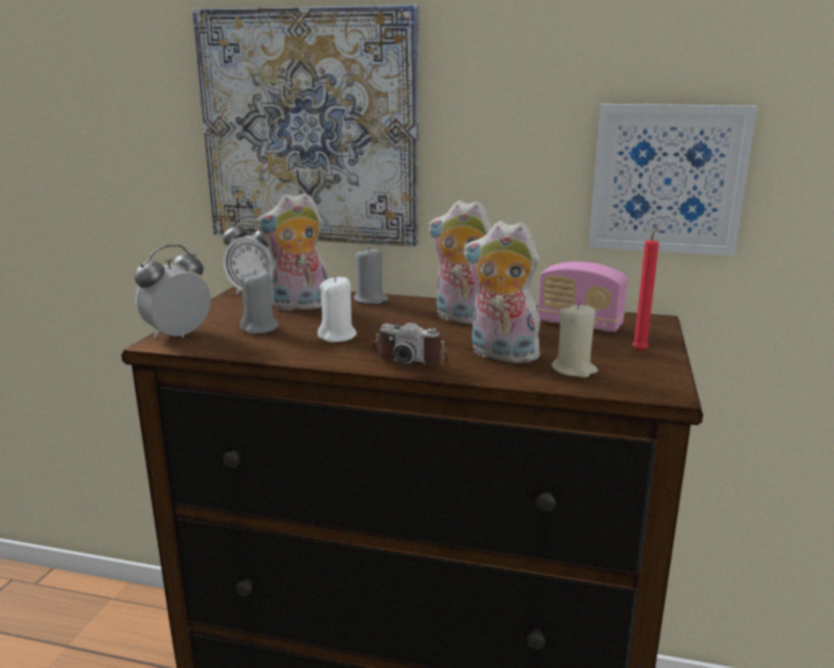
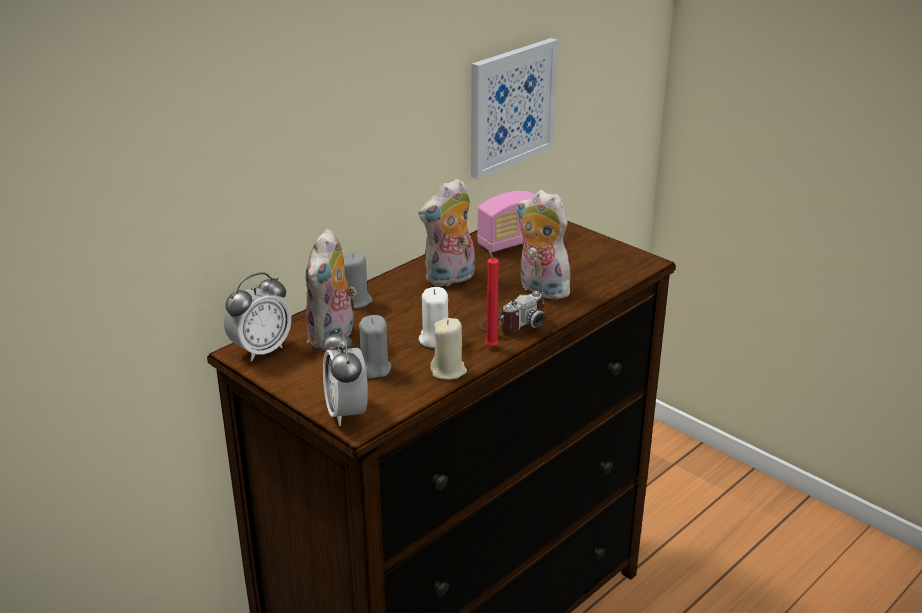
camera: 60 degrees left, 10 degrees up
picture [192,4,419,247] -> none
plush toy [464,221,543,363] -> plush toy turned 75 degrees clockwise [516,190,577,300]
beige candle [552,302,598,378] -> beige candle moved to [430,318,467,380]
red candle [632,226,659,351] -> red candle moved to [485,245,499,347]

